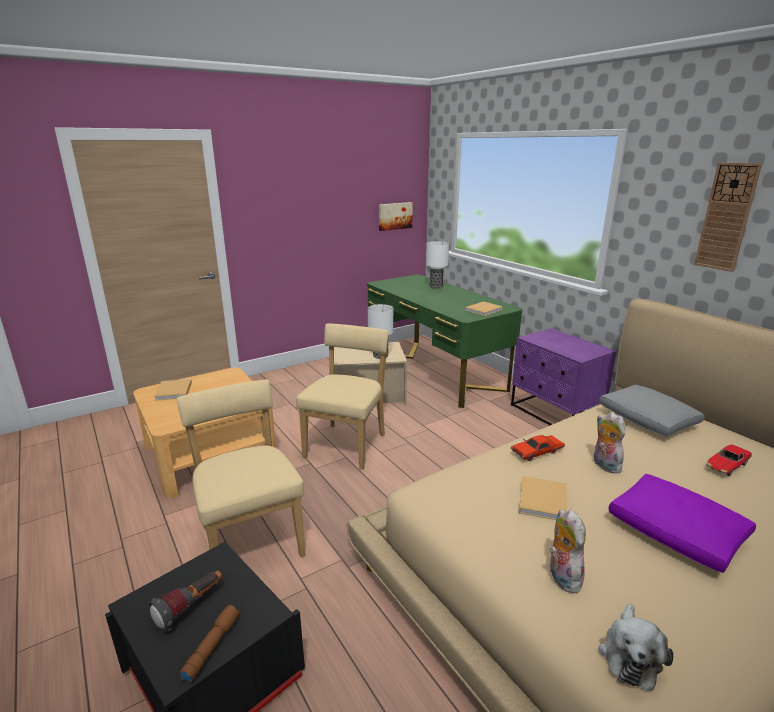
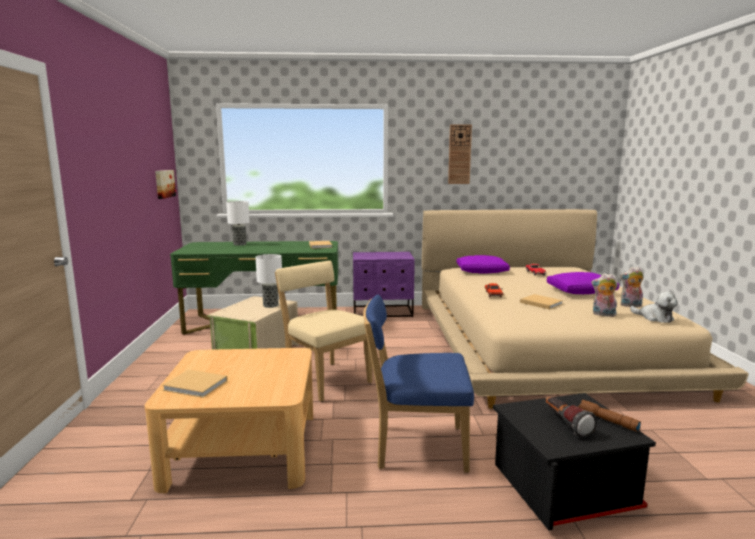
camera: 60 degrees left, 10 degrees down
beige chair [177,380,306,557] -> blue chair [363,294,474,473]
plush toy [594,412,626,473] -> plush toy moved to [620,267,644,307]
grey pillow [599,385,704,437] -> purple pillow [457,255,510,273]

